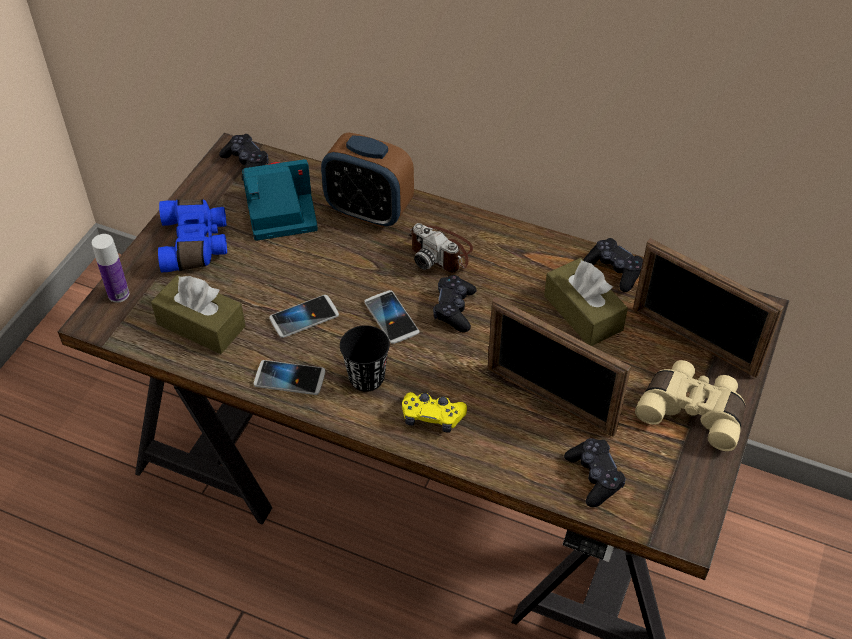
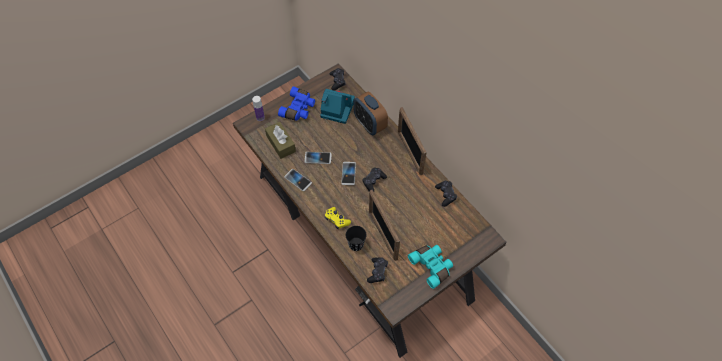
camera: 30 degrees right, 10 degrees up
black cup [340,325,390,392] -> black cup moved to [346,226,366,251]
camera [408,223,473,272] -> none
brown tissue box [544,258,628,346] -> none
picture frame [633,238,784,378] -> picture frame moved to [398,107,426,175]
beige binoculars [635,360,745,451] -> turquoise binoculars [408,245,453,289]

